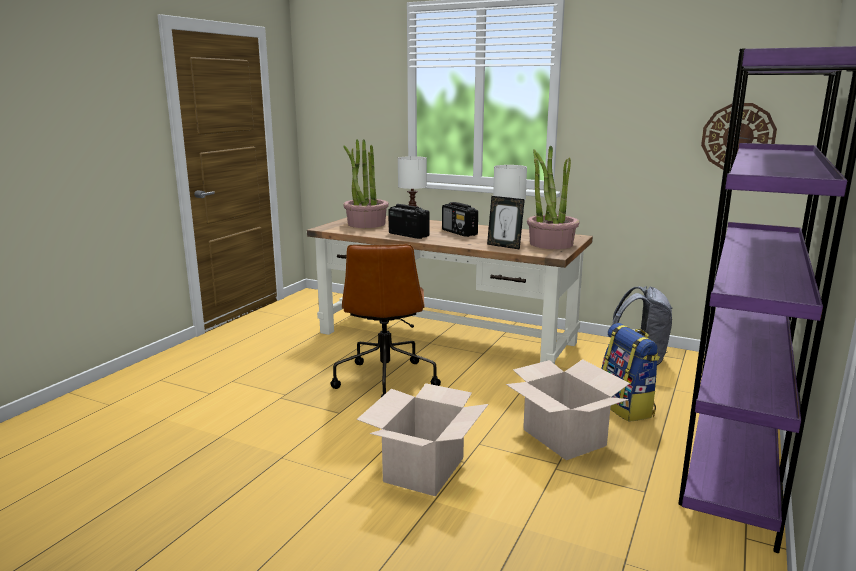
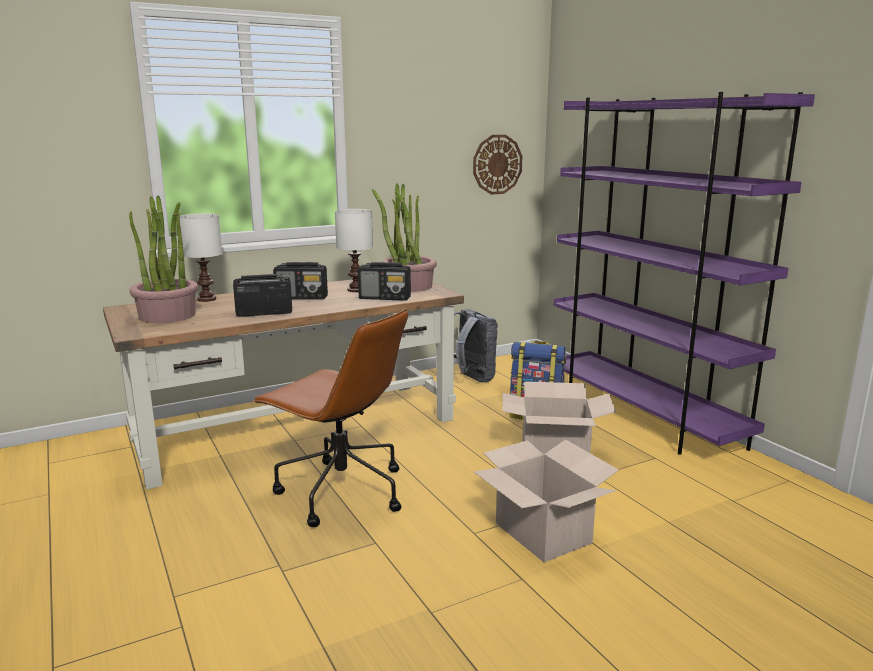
camera: 55 degrees left, 0 degrees up
picture frame [487,196,525,250] -> radio [358,262,411,301]

